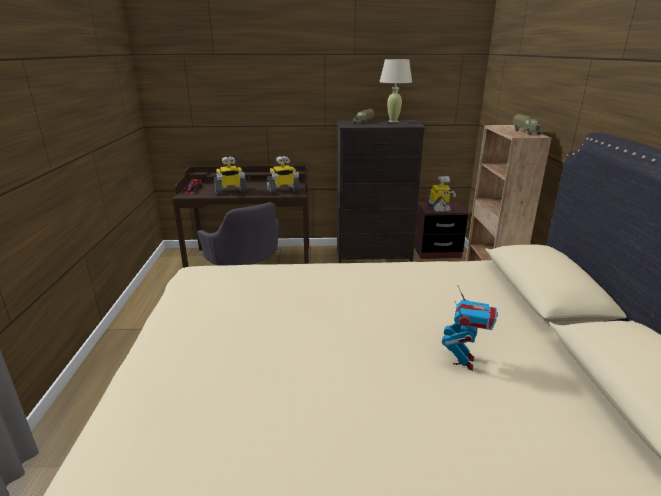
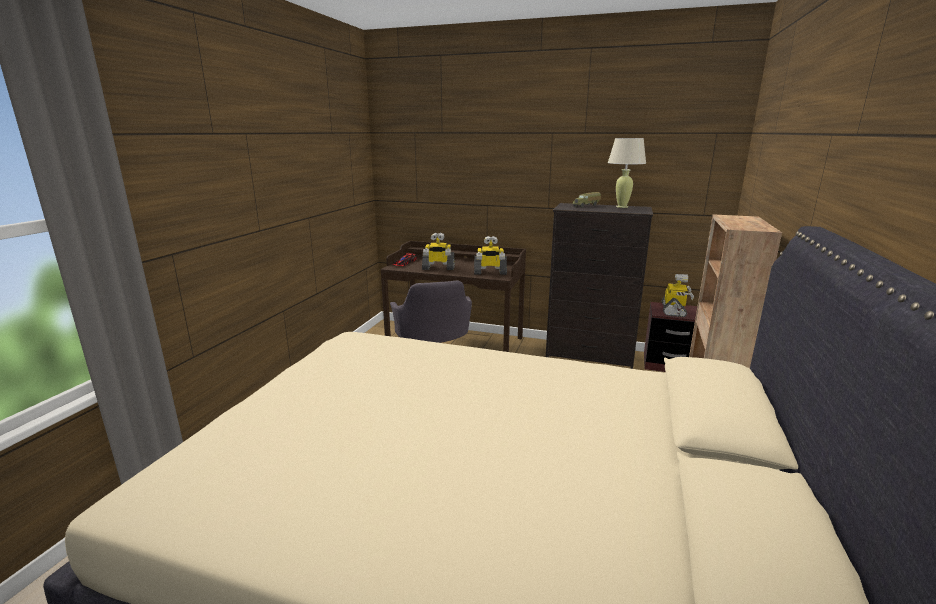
camera: 20 degrees right, 5 degrees down
toy robot [442,286,498,370] -> none
toy truck [512,114,543,135] -> none

